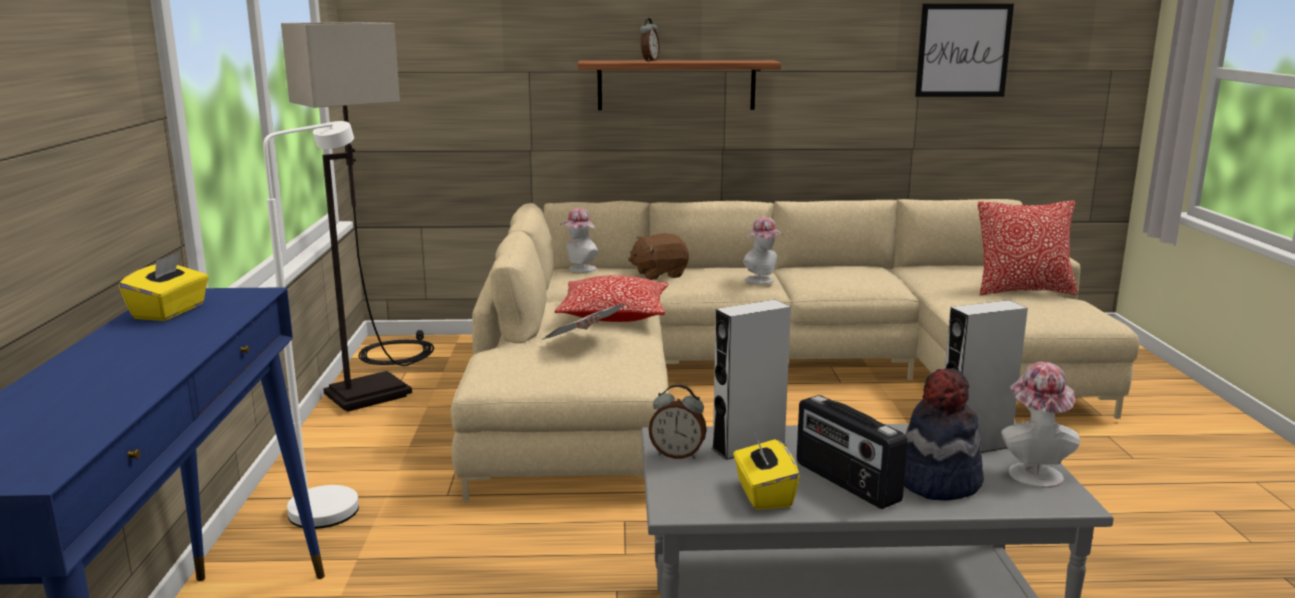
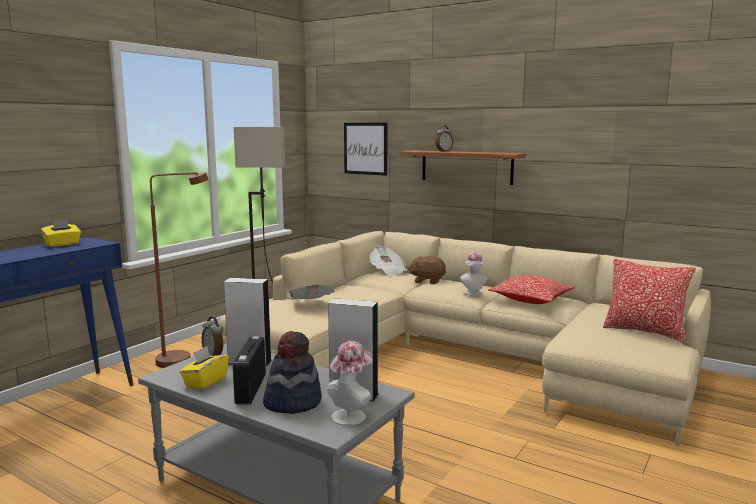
camera: 35 degrees right, 5 degrees down
white floor lamp [263,121,359,529] -> brown floor lamp [150,172,208,368]
pillow [554,275,668,322] -> pillow moved to [488,275,575,304]
hat [560,208,598,273] -> newspaper [369,246,407,276]
picture [915,4,1014,97] -> picture moved to [344,123,388,176]

